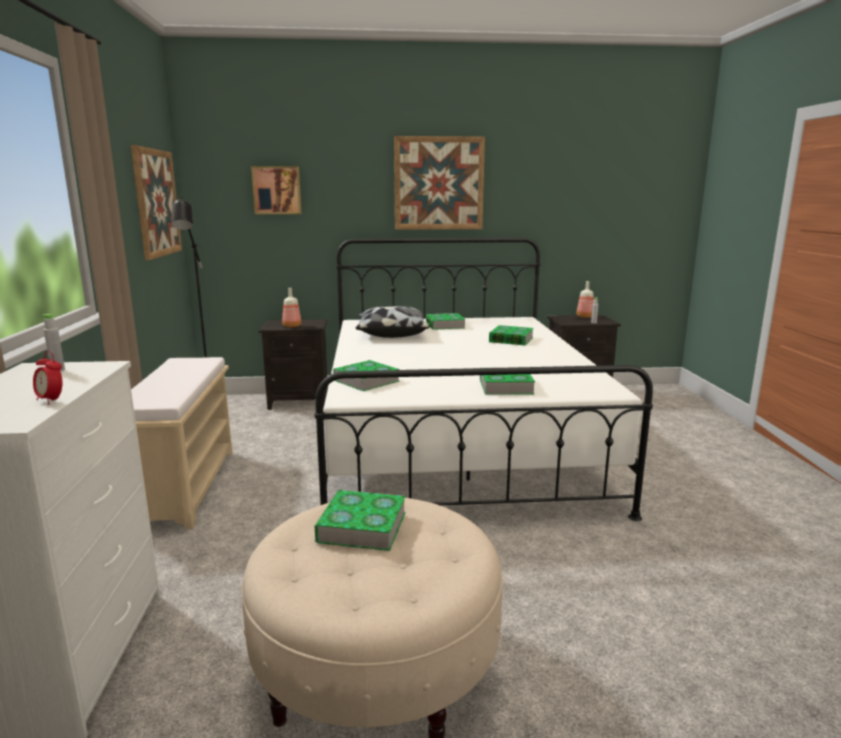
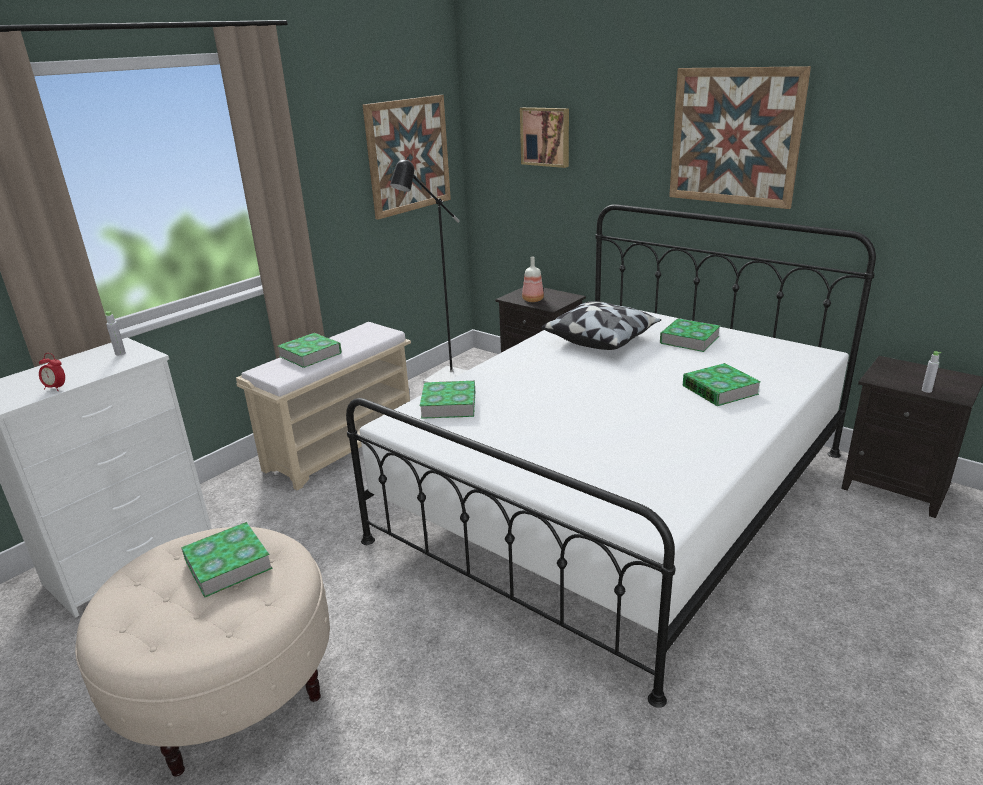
camera: 45 degrees right, 10 degrees up
alarm clock [33,351,62,405] -> alarm clock turned 60 degrees counterclockwise [39,353,65,391]
book [480,374,535,395] -> book moved to [278,333,342,368]
bottle [576,281,594,318] -> none

